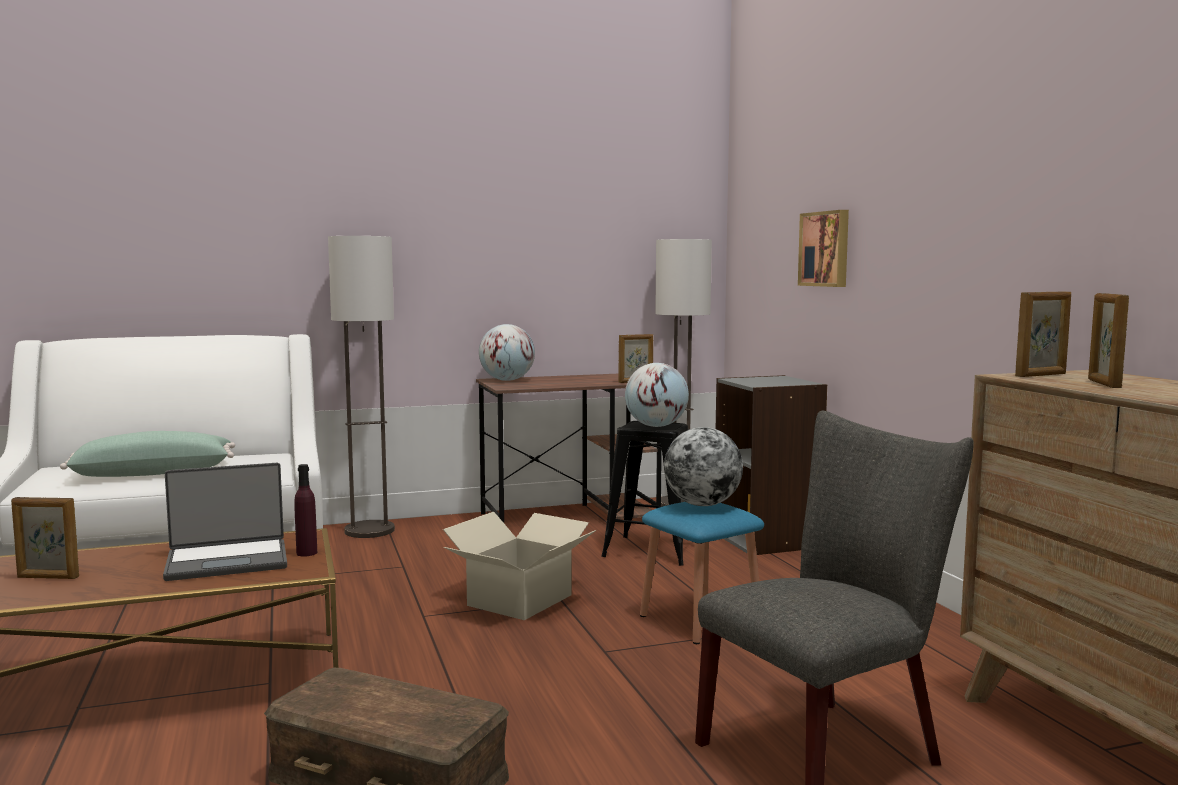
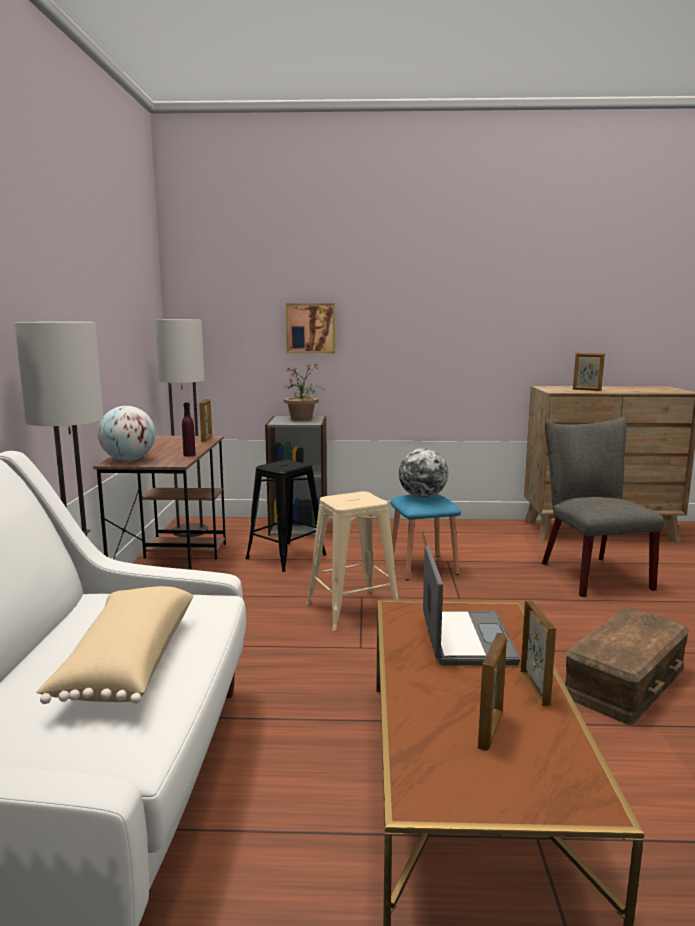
camera: 70 degrees left, 5 degrees up
green pillow [60,431,235,477] -> beige pillow [36,586,193,704]
purple bottle [294,464,317,557] -> purple bottle moved to [182,402,196,457]
cardboard box [443,512,596,620] -> beige stool [306,491,399,631]
globe [625,363,689,427] -> none
picture frame [1015,291,1071,377] -> picture frame moved to [521,600,556,706]
none -> potted plant [284,364,324,421]

